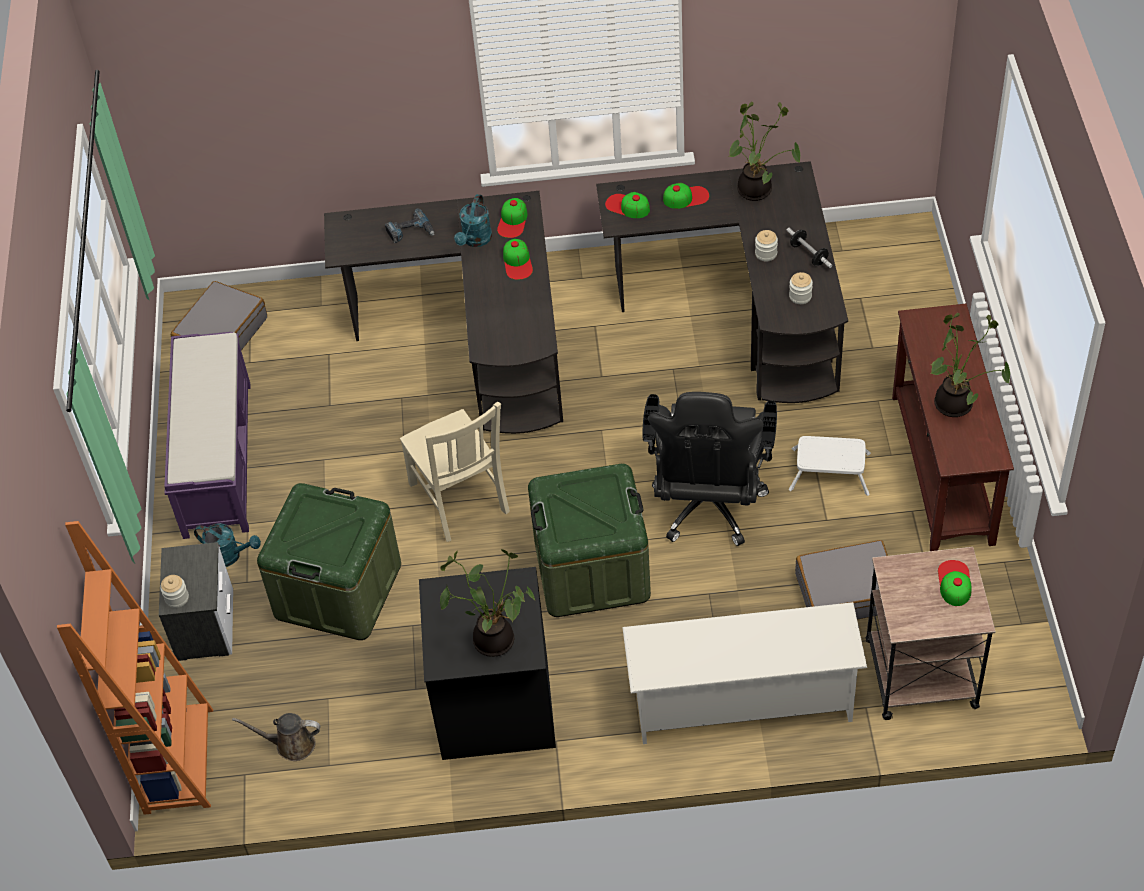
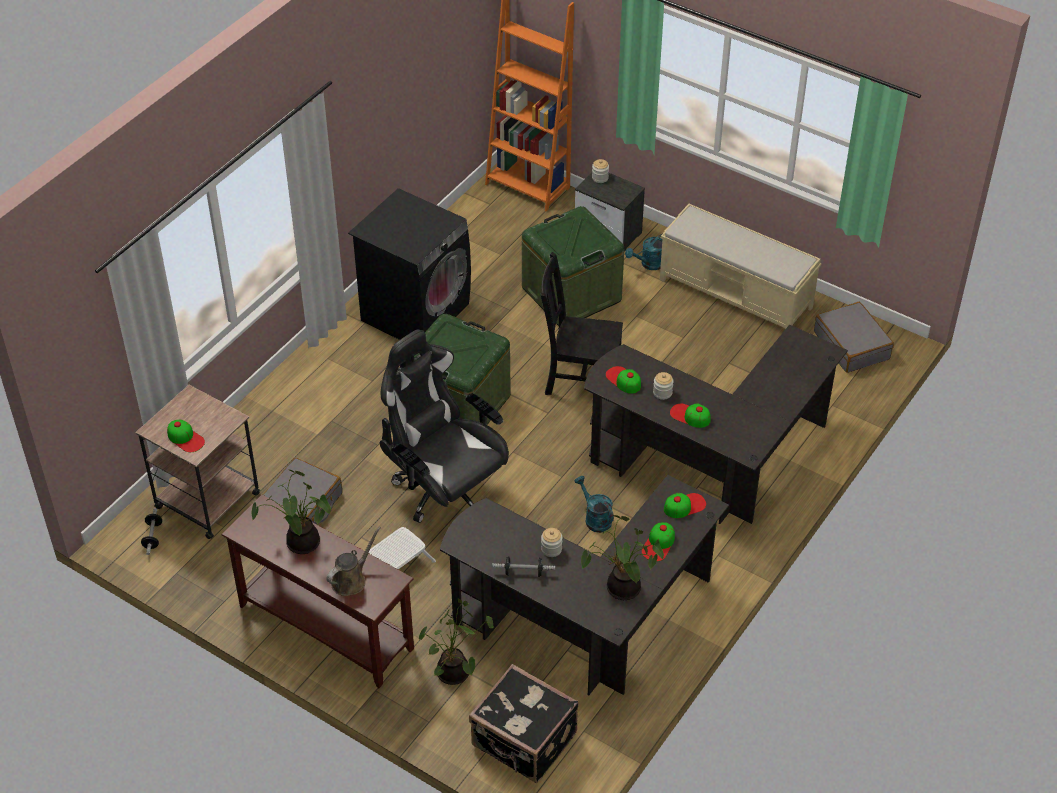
camera: 125 degrees right, 5 degrees down
purple bench [164,332,251,539] -> beige bench [660,204,822,329]
brown watering can [232,713,320,761] -> brown watering can moved to [326,527,381,596]
power drill [385,208,434,243] -> none
beige chair [400,402,510,542] -> black chair [540,252,623,395]
potted plant [440,549,535,657] -> potted plant moved to [419,599,494,685]
turquoise watering can [454,194,492,247] -> turquoise watering can moved to [574,476,614,533]
cap [497,198,527,238] -> cap moved to [606,366,641,394]
white shoe rack [622,602,867,744] -> none
jar [789,272,813,304] -> jar moved to [653,372,674,400]
none -> dumbbell [141,508,162,555]
none -> black suitcase [469,664,579,783]

